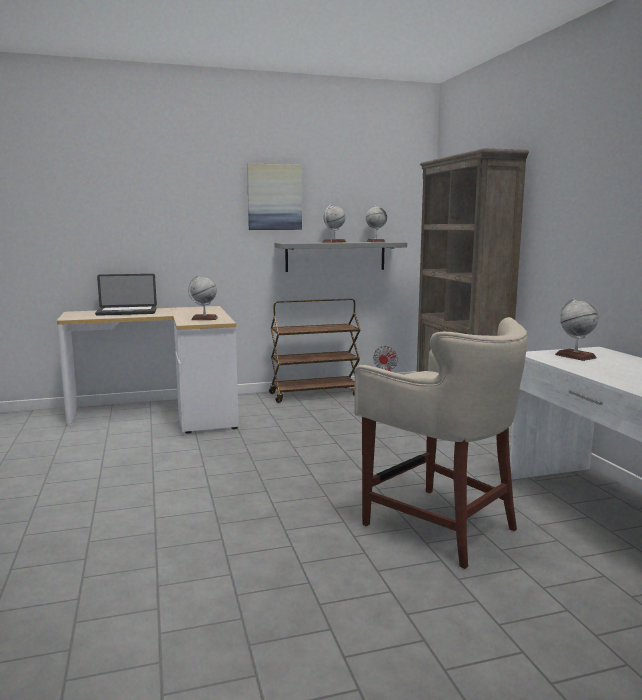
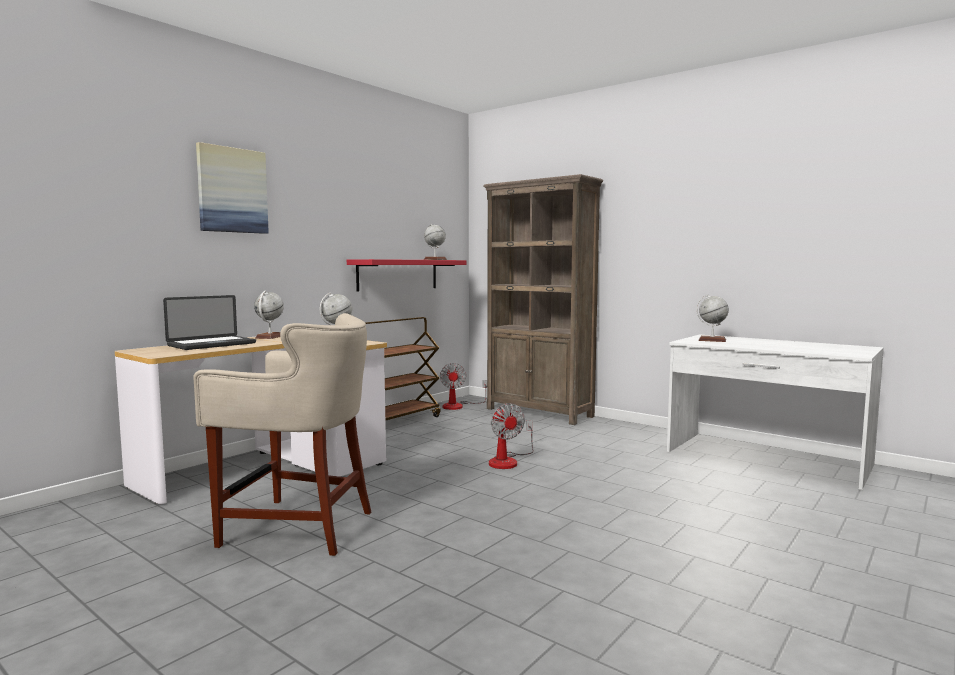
camera: 35 degrees left, 5 degrees down
picture [247,163,302,230] -> picture moved to [196,142,269,234]
grey shelf [275,242,407,272] -> red shelf [347,259,466,292]
globe [323,205,346,243] -> globe moved to [254,291,284,339]
beige stool [354,317,527,569] -> beige stool moved to [193,313,372,556]
none -> fan [489,403,534,469]

